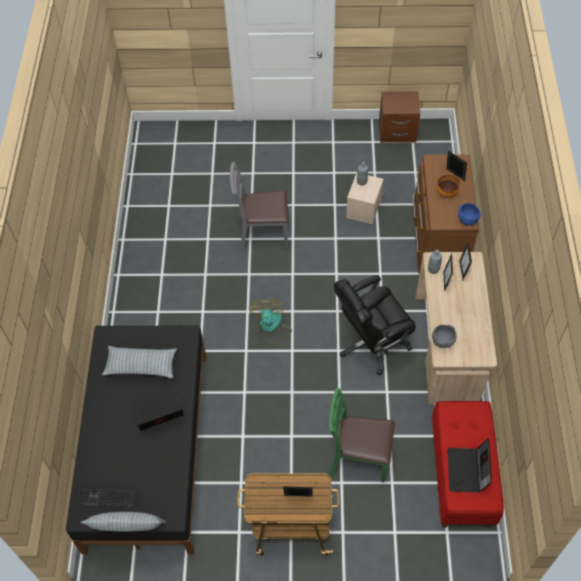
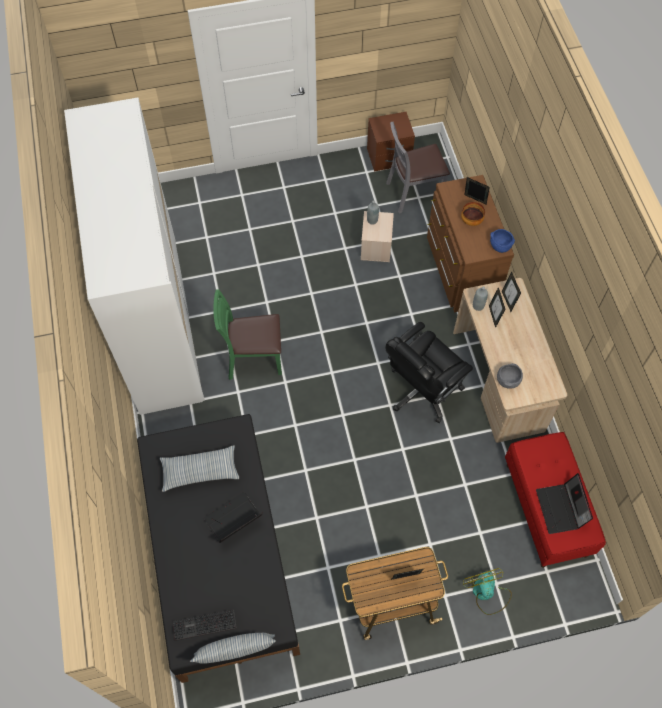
camera: 15 degrees left, 5 degrees up
grey chair [230,162,289,252] -> grey chair moved to [386,122,450,214]
fan [249,299,292,343] -> fan moved to [463,568,512,615]
green chair [329,387,395,483] -> green chair moved to [213,289,282,380]
none -> white wardrobe [64,98,205,415]

